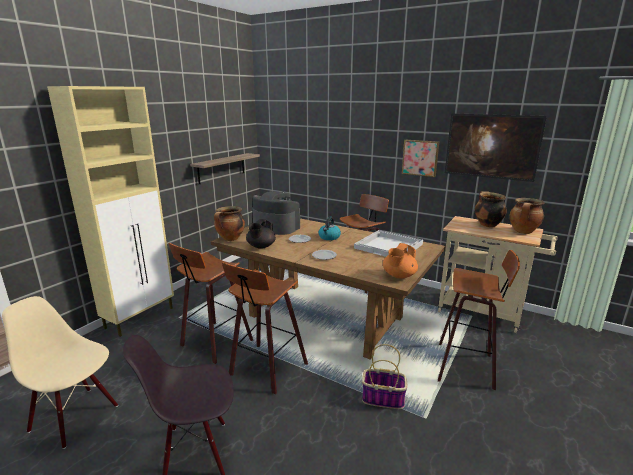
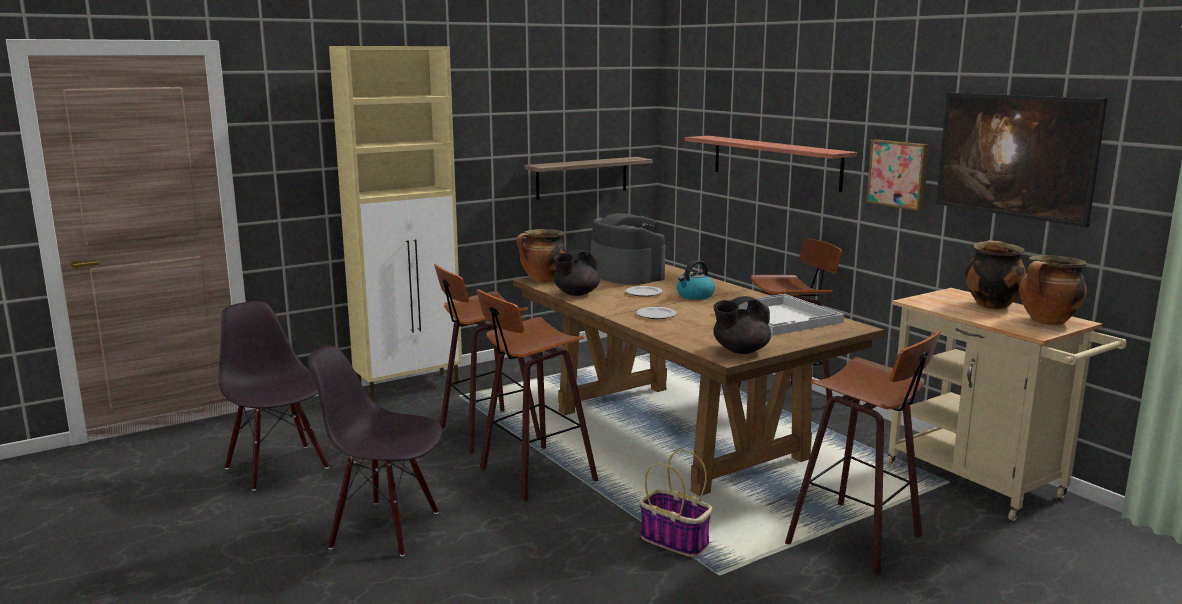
camera: 25 degrees right, 5 degrees down
beige chair [2,296,118,449] -> black chair [219,301,329,491]
orange teapot [383,243,418,279] -> black teapot [713,296,771,354]
none -> shelf [685,136,857,192]

